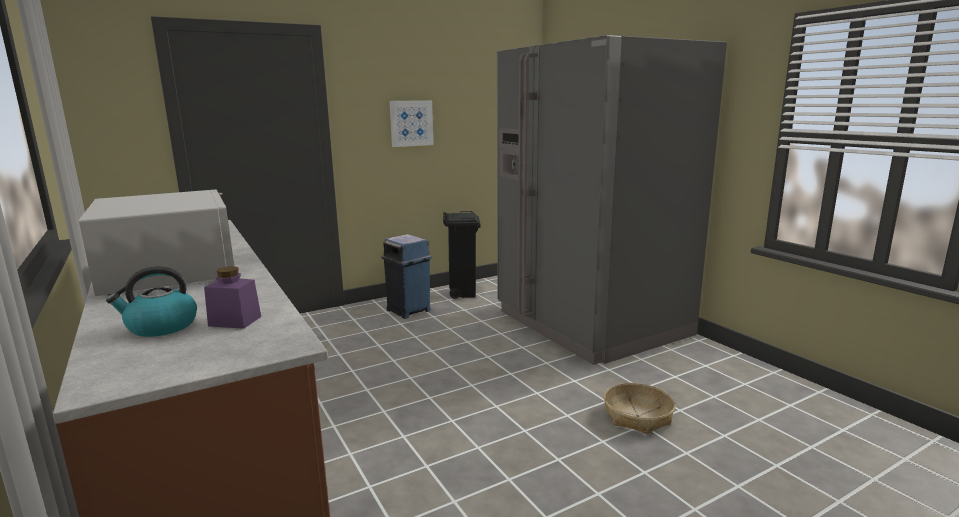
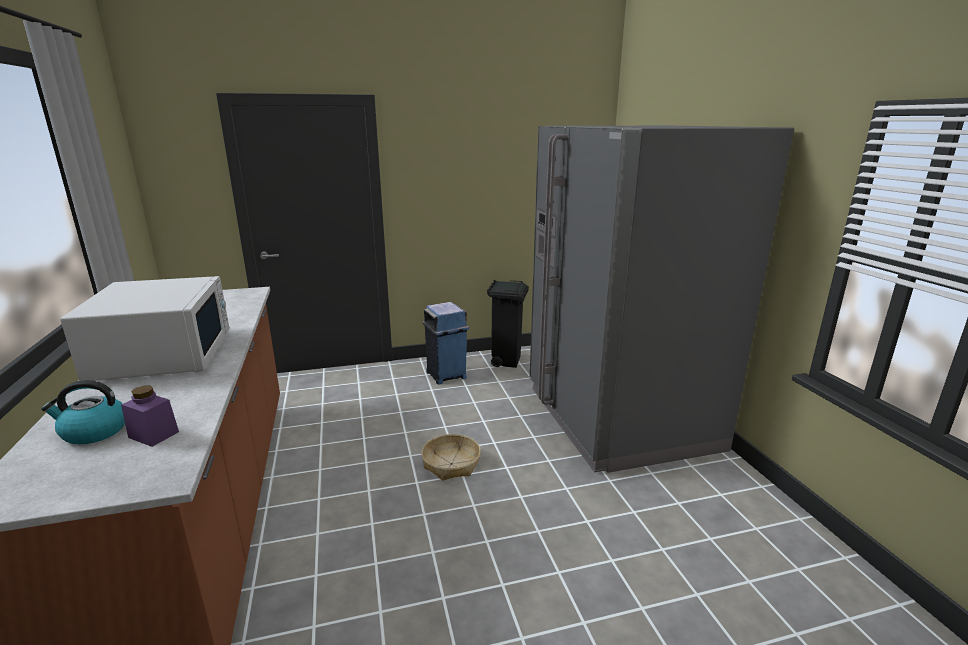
camera: 15 degrees right, 5 degrees up
picture [390,100,434,147] -> none
basket [604,383,675,434] -> basket moved to [421,434,481,481]

